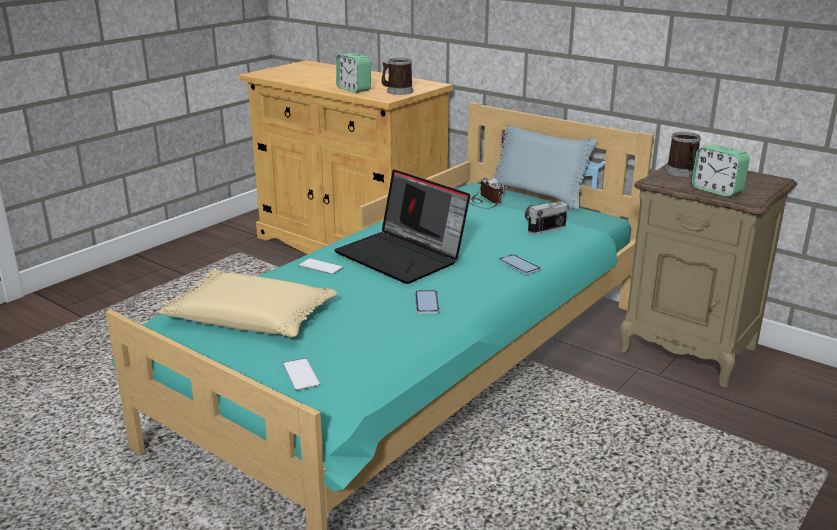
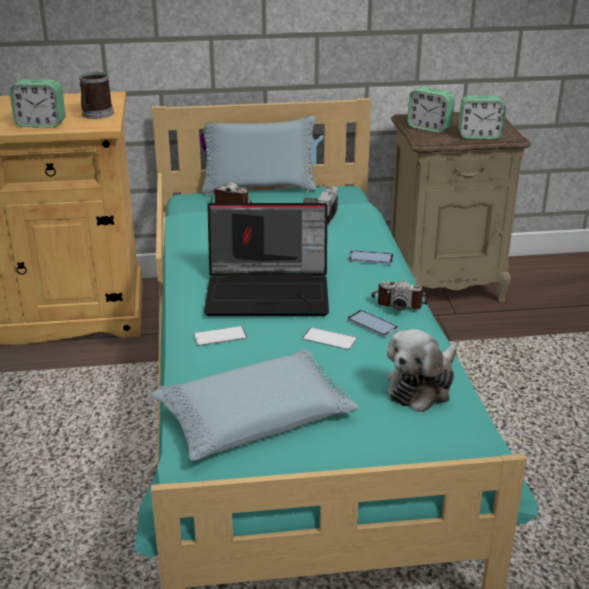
camera: 45 degrees left, 5 degrees up
beige pillow [159,269,338,337] -> blue pillow [151,349,359,461]
phone [283,358,321,391] -> phone moved to [302,327,357,350]
mug [666,132,701,177] -> alarm clock [407,87,455,133]
none -> camera [371,280,427,311]
none -> plush toy [387,329,457,412]

